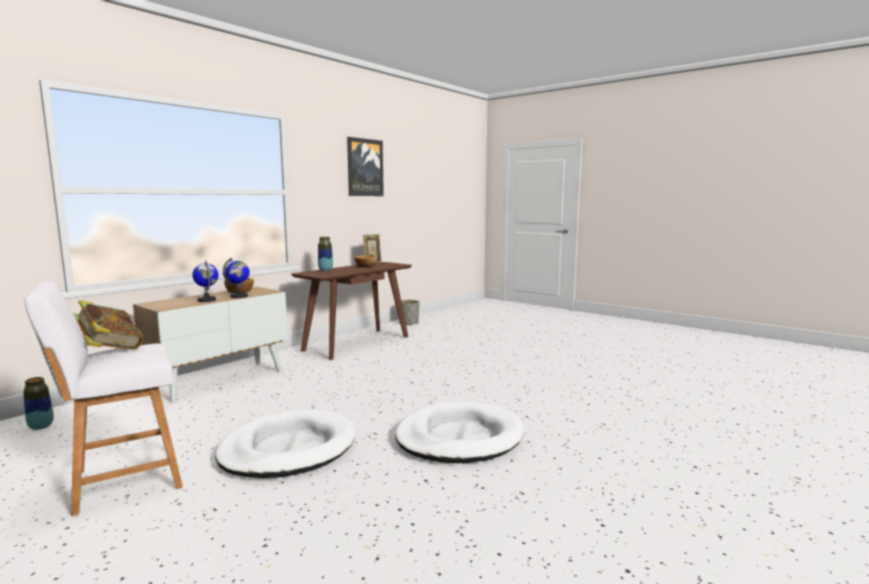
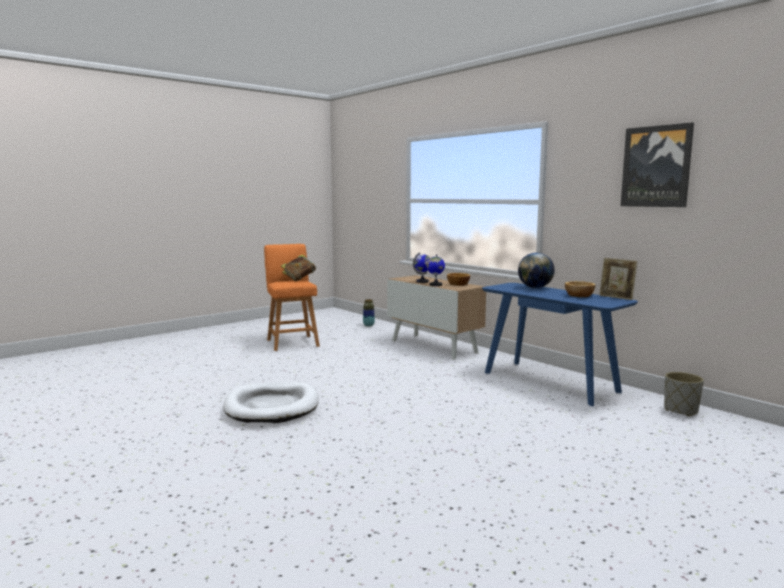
camera: 100 degrees right, 0 degrees up
white stool [25,282,183,516] -> orange stool [264,244,320,351]
white dog bed [215,410,355,478] -> none
brown console table [291,262,412,360] -> blue console table [482,283,638,406]
vase [318,237,333,271] -> globe [518,253,555,288]

